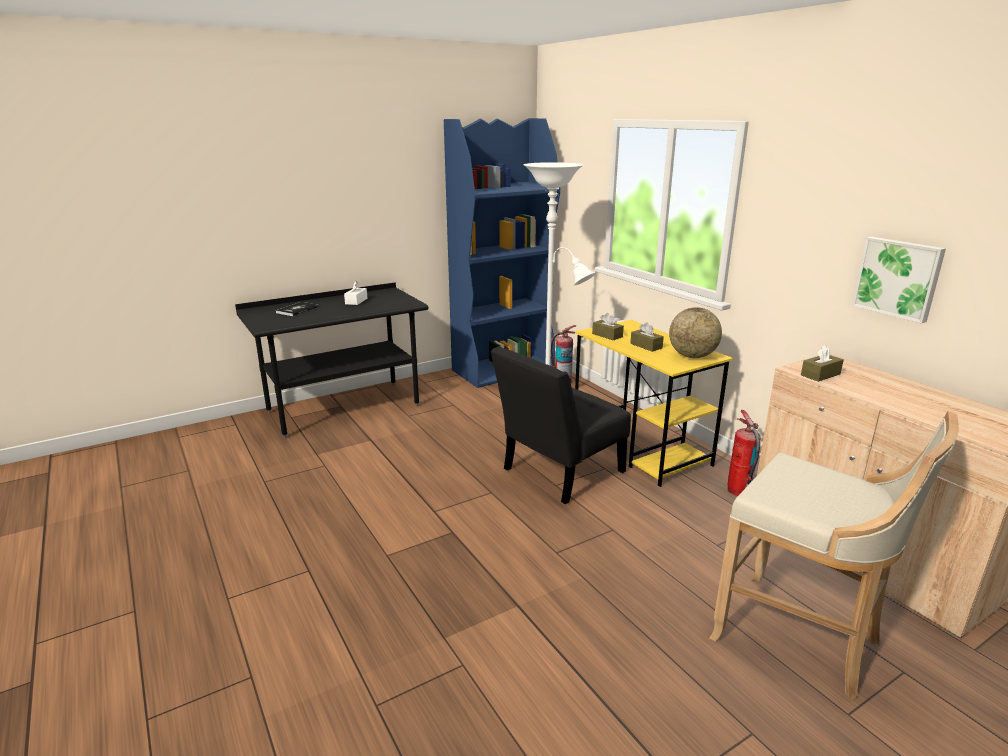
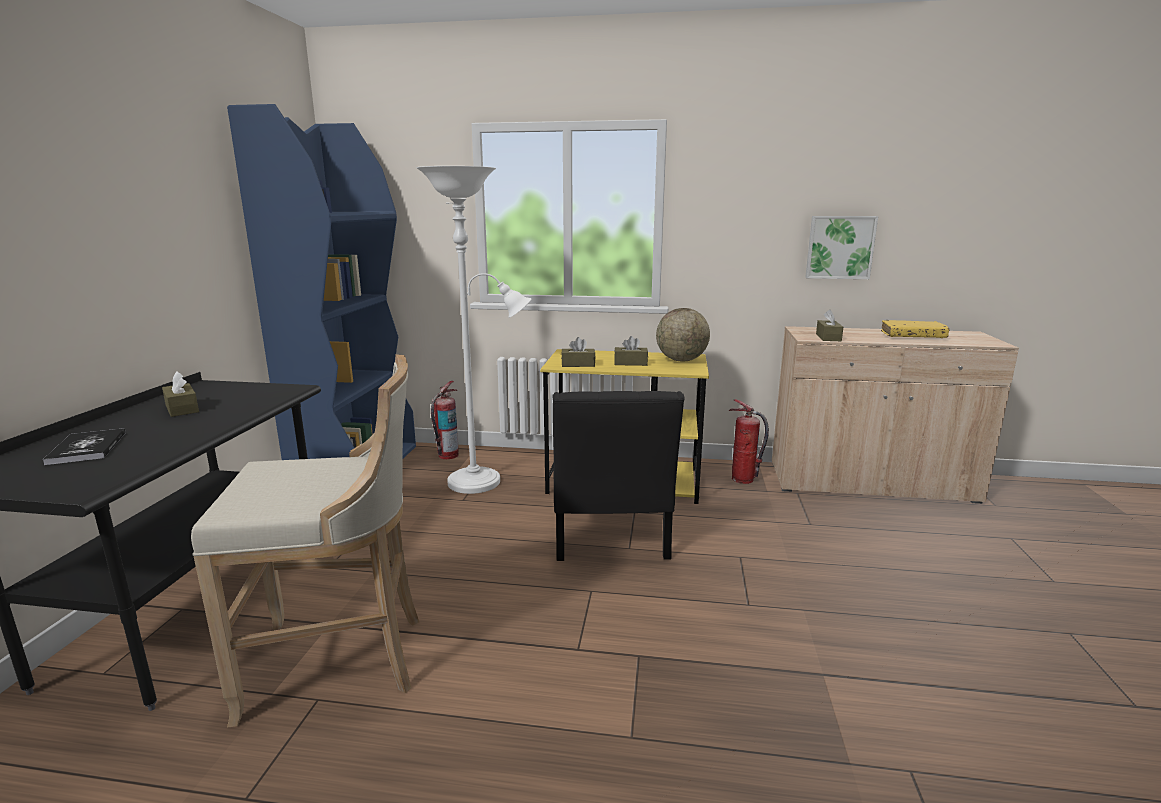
camera: 50 degrees left, 5 degrees down
white tissue box [344,281,367,305] -> brown tissue box [162,371,199,417]
beige stool [709,411,959,700] -> beige stool moved to [191,354,419,728]
none -> yellow book [881,320,950,338]

